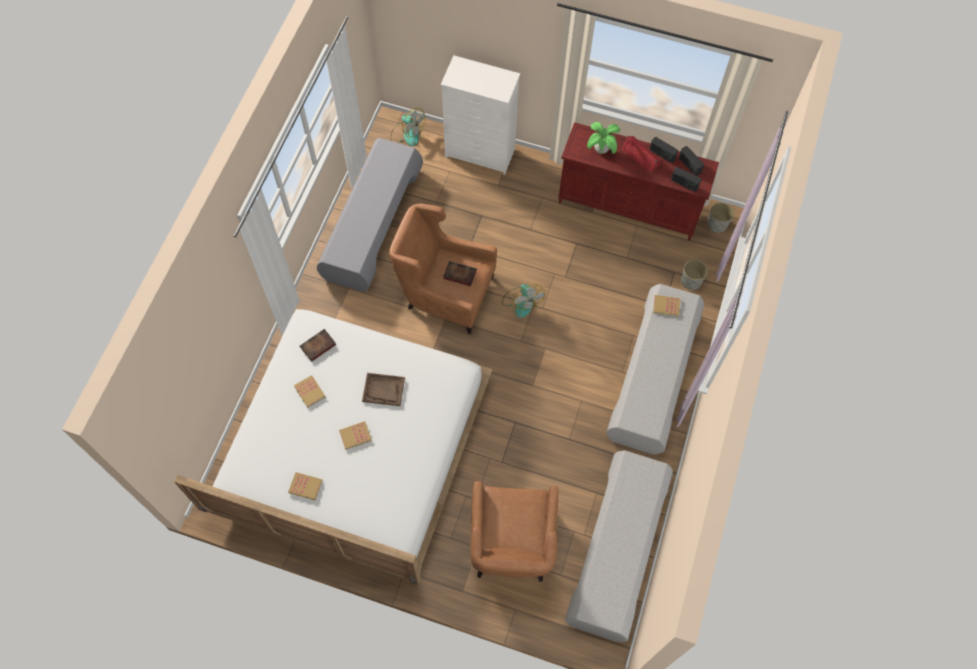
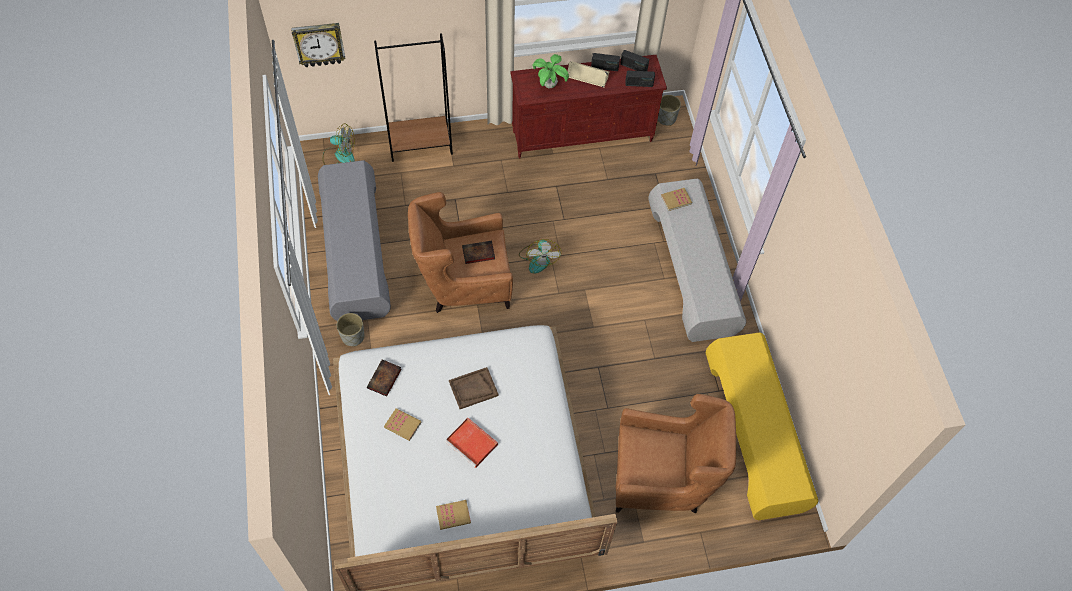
camera: 30 degrees left, 5 degrees down
book [339,421,372,450] -> red tray [445,418,498,468]
white dresser [441,55,520,175] -> clothes rack [374,33,453,162]
brown armchair [470,481,558,582] -> brown armchair turned 60 degrees counterclockwise [616,394,736,514]
fan [502,284,545,318] -> fan turned 45 degrees clockwise [519,239,561,274]
grey bench [565,450,673,642] -> yellow bench [706,332,818,520]
red speaker [621,136,662,173] -> beige speaker [567,61,610,88]
grey planter [681,259,708,290] -> grey planter moved to [337,313,364,347]
none -> wall clock [291,23,345,67]

